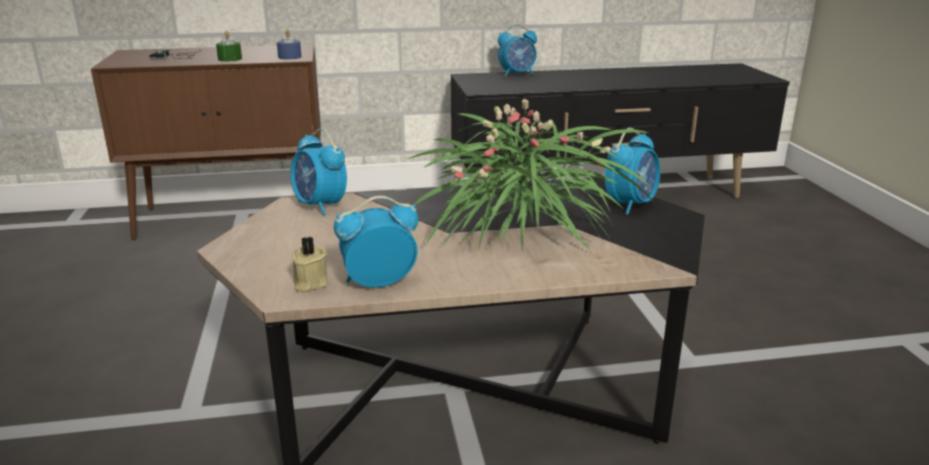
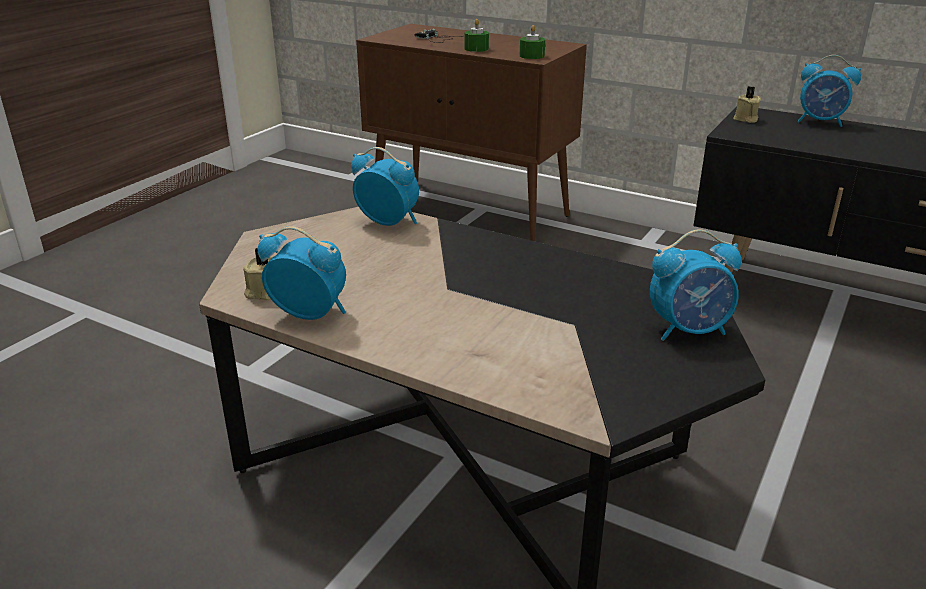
camera: 40 degrees right, 5 degrees up
blue candle [277,29,302,59] -> green candle [520,25,545,59]
alarm clock [290,128,347,215] -> alarm clock turned 120 degrees clockwise [351,147,419,226]
potted plant [408,99,653,252] -> none
none -> beige candle [733,86,761,123]

